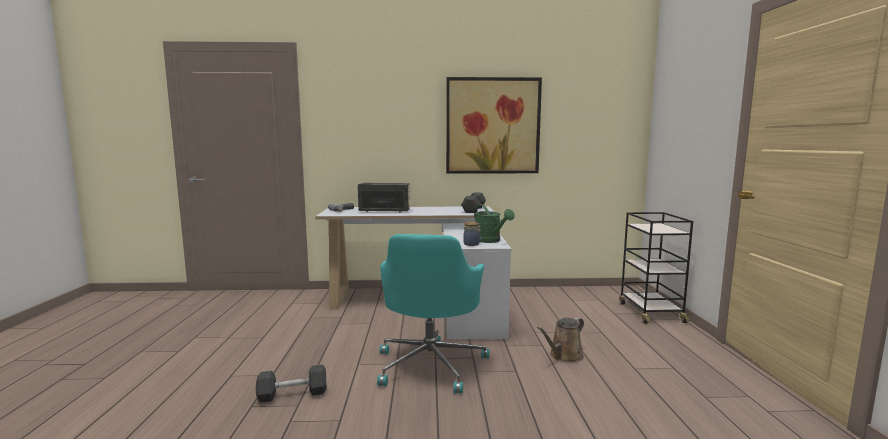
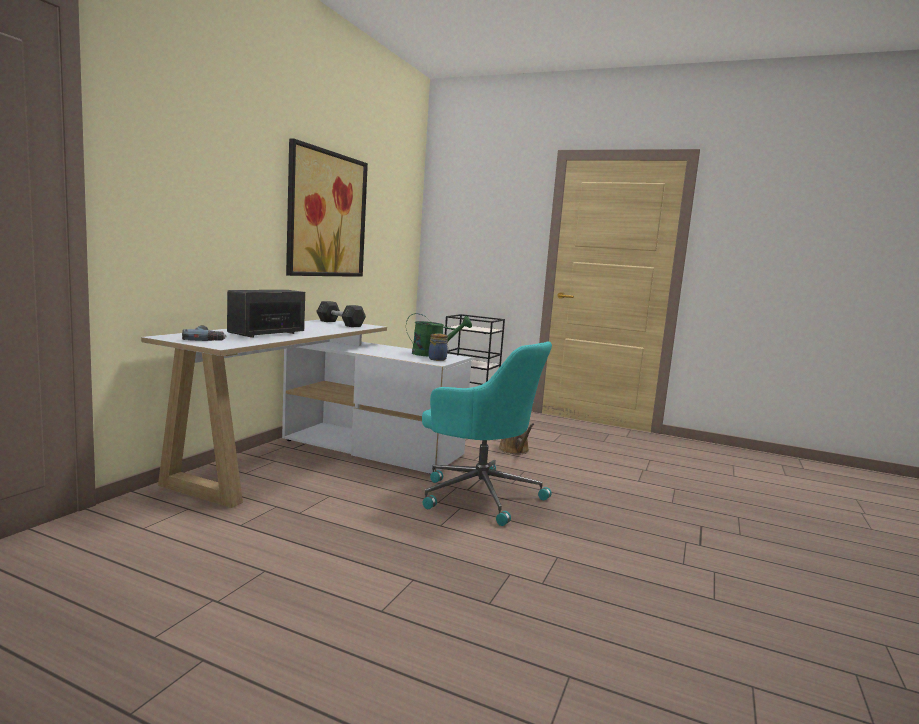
camera: 65 degrees left, 0 degrees up
grey dumbbell [256,365,327,403] -> none

